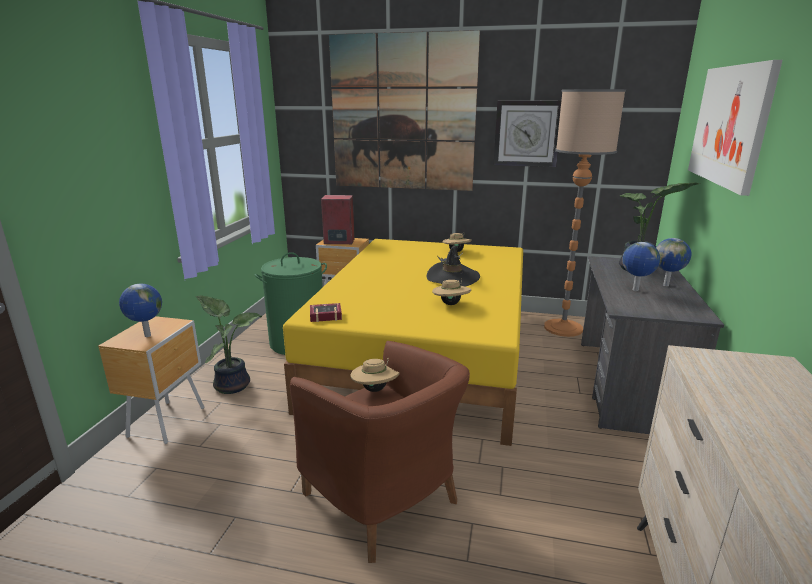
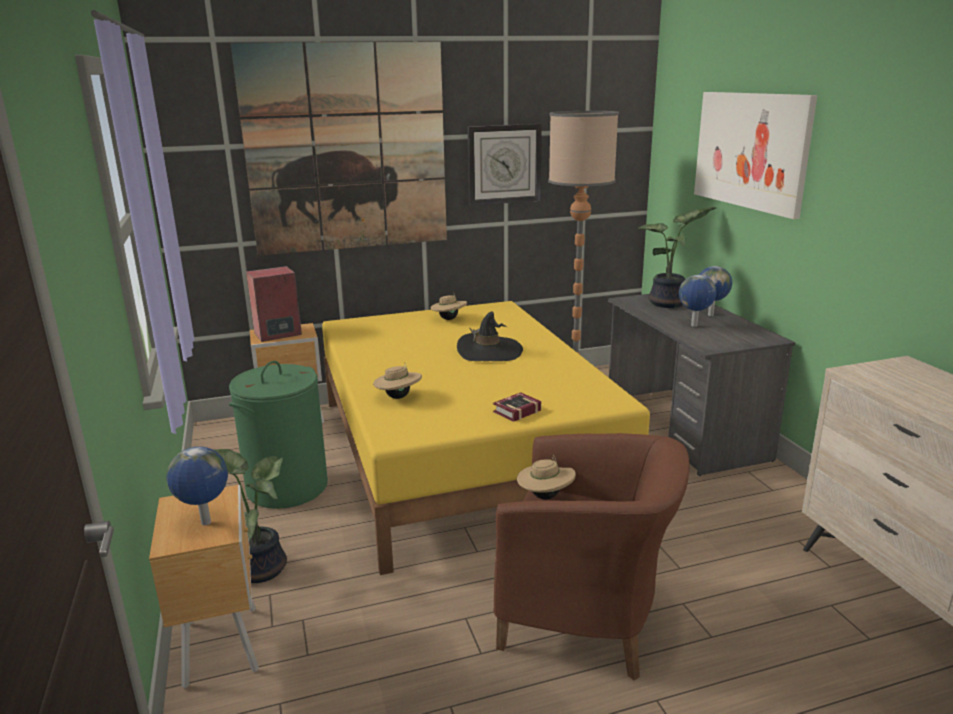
camera: 30 degrees left, 0 degrees up
book [310,303,342,322] -> book moved to [493,392,541,422]
beige hat [432,278,471,305] -> beige hat moved to [373,363,422,399]

